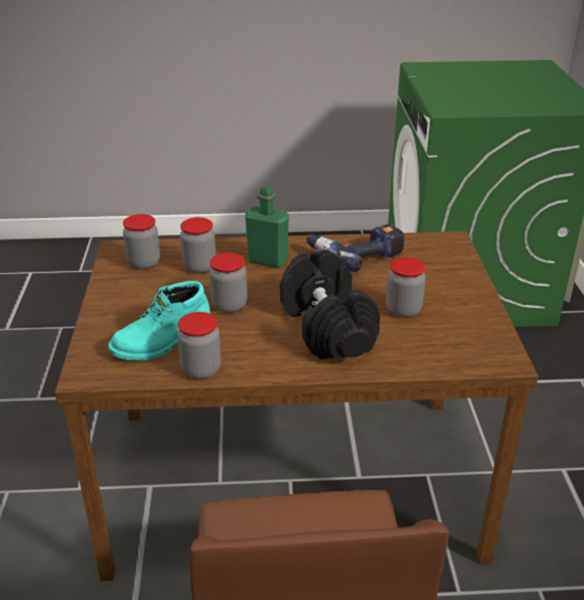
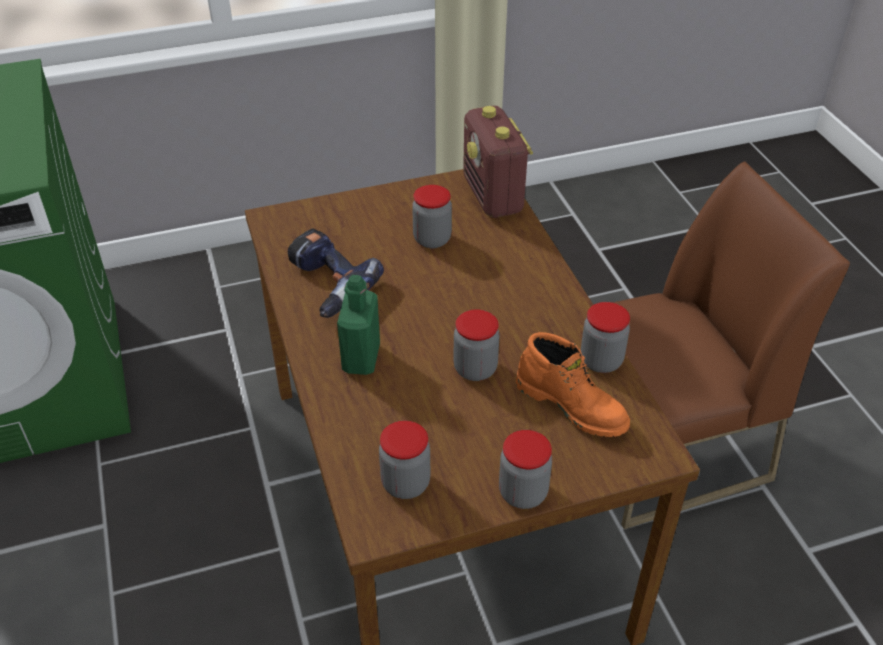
camera: 105 degrees left, 10 degrees up
turquoise boot [108,281,210,361] -> orange boot [516,332,630,437]
jar [180,217,216,273] -> jar moved to [499,430,552,509]
black dumbbell [280,250,380,359] -> none
none -> radio [463,106,533,218]

